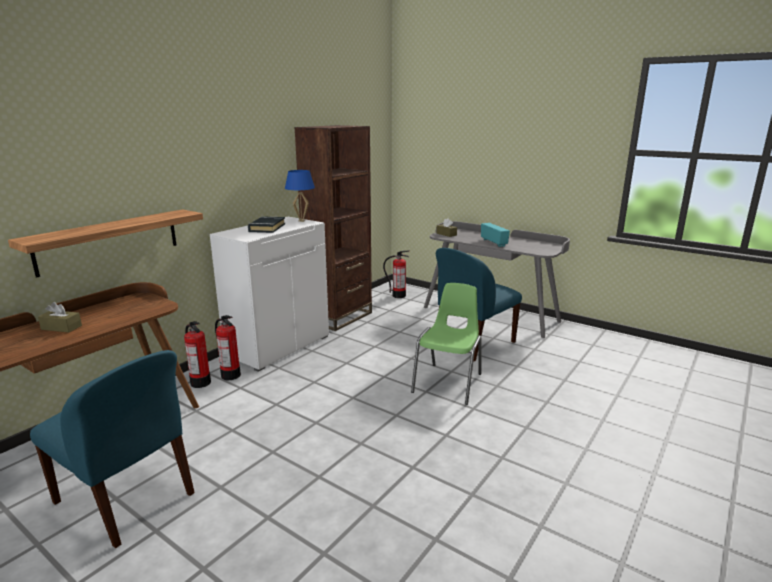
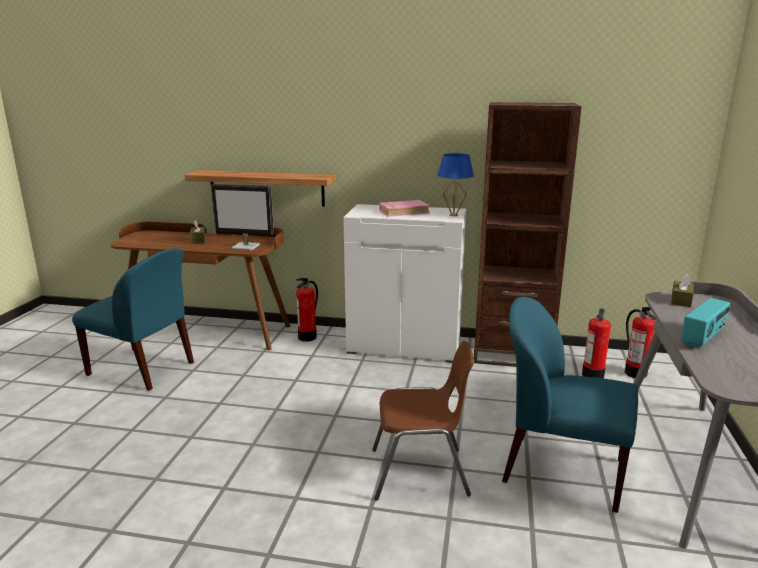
camera: 65 degrees right, 0 degrees up
blue chair [30,350,195,548] -> blue chair turned 75 degrees counterclockwise [72,248,194,391]
fire extinguisher [215,315,241,380] -> fire extinguisher moved to [582,309,611,379]
black book [248,216,285,233] -> pink book [379,200,430,217]
green chair [411,283,481,405] -> brown chair [372,341,474,501]
none -> monitor [211,184,274,250]

